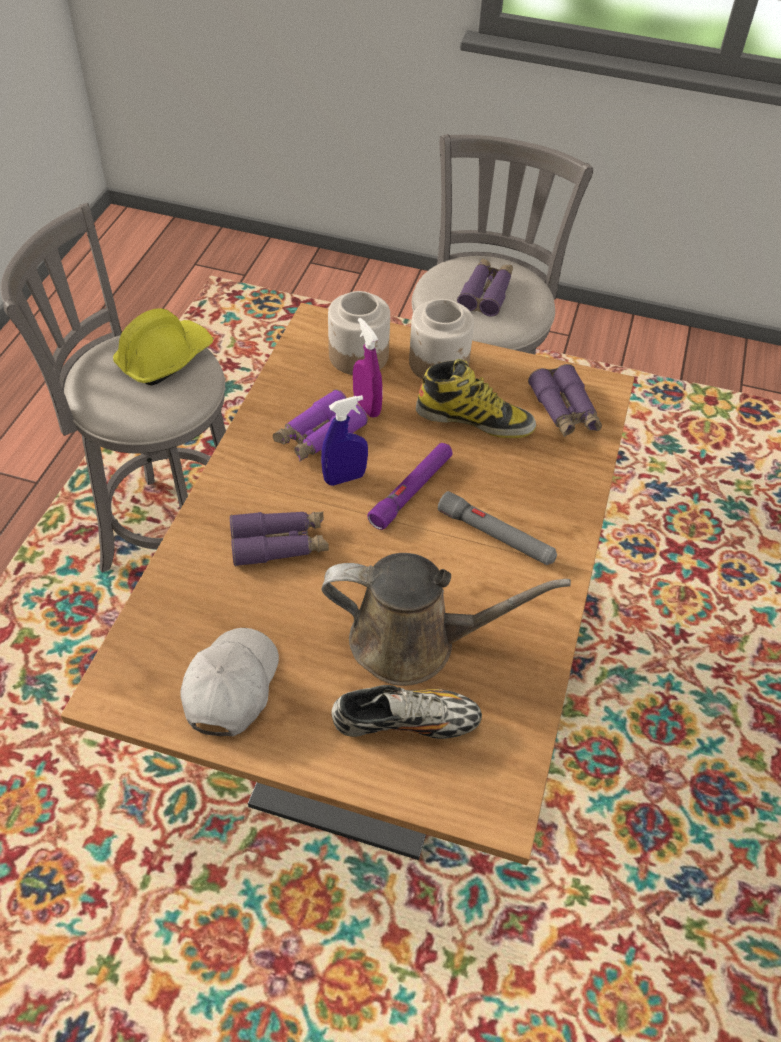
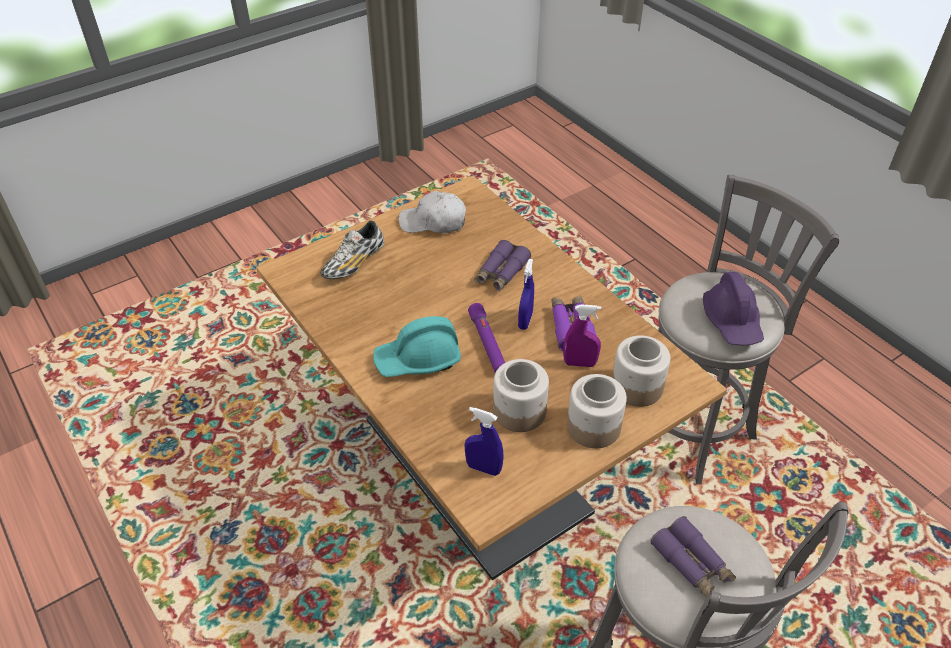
camera: 130 degrees right, 5 degrees down
yellow hard hat [113,308,213,386] -> purple hard hat [703,272,764,346]
white cap [180,628,279,736] -> white cap turned 135 degrees clockwise [398,191,466,233]
brown watering can [321,553,571,686] -> none
boot [416,359,536,438] -> jar [493,359,549,432]
grey flashlight [438,491,557,565] -> turquoise hard hat [373,316,461,377]
purple binoculars [528,364,602,437] -> blue spray bottle [465,407,504,476]

